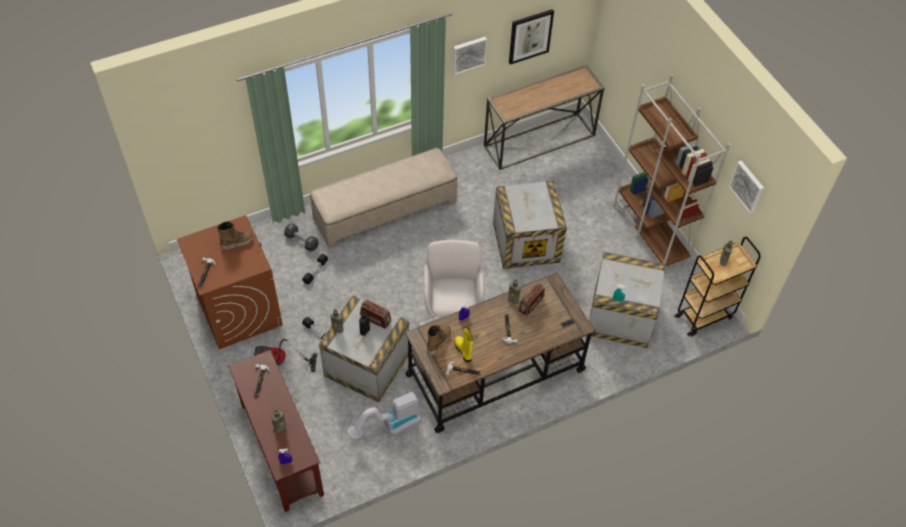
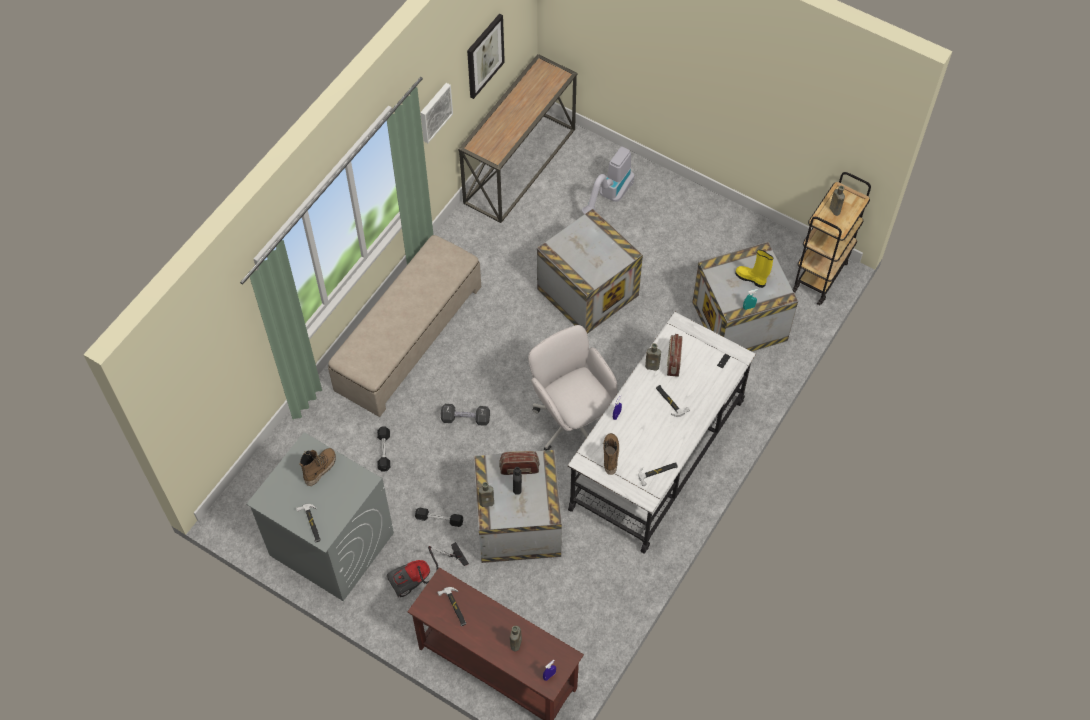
camera: 30 degrees left, 5 degrees up
brown washing machine [177,215,283,349] -> grey washing machine [246,432,394,601]
black dumbbell [284,223,318,251] -> black dumbbell moved to [441,404,490,426]
vacuum cleaner [348,392,421,439] -> vacuum cleaner moved to [582,147,634,214]
brown desk [405,273,595,433] -> white desk [567,312,756,553]
yellow boot [454,327,473,362] -> yellow boot moved to [735,250,773,288]
brown bookcase [613,75,730,268] -> none
picture [728,160,764,214] -> none

